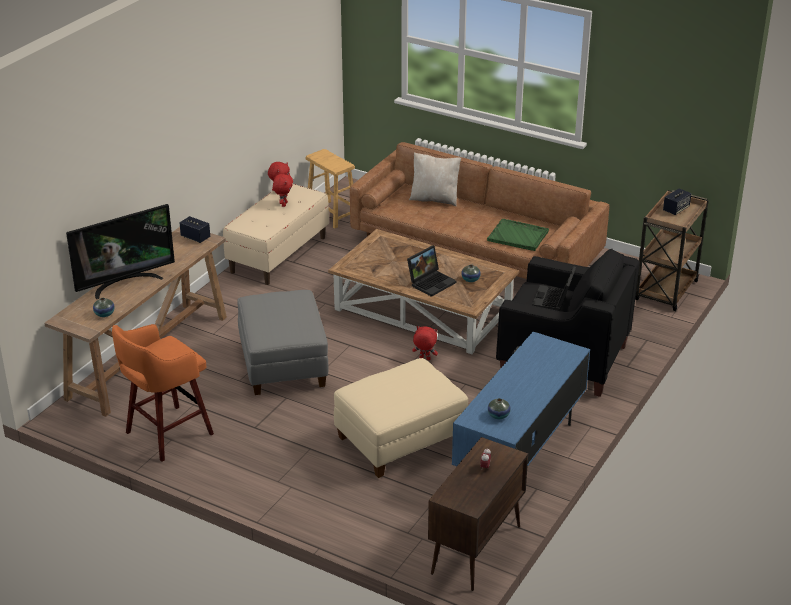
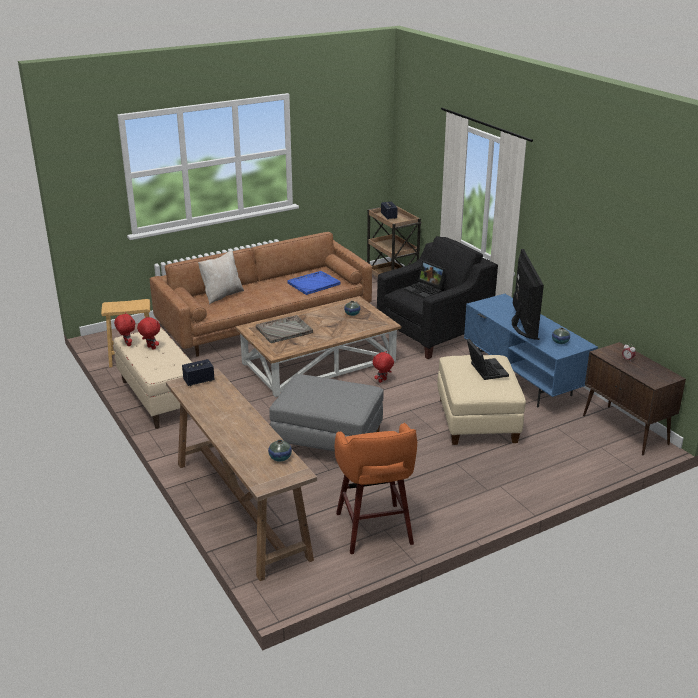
camera: 60 degrees left, 5 degrees down
television [66,204,175,299] -> television moved to [512,249,544,340]
laptop [407,245,456,297] -> laptop moved to [467,339,509,380]
green tray [487,219,549,251] -> blue tray [287,271,341,295]
none -> grey tray [256,315,313,343]

